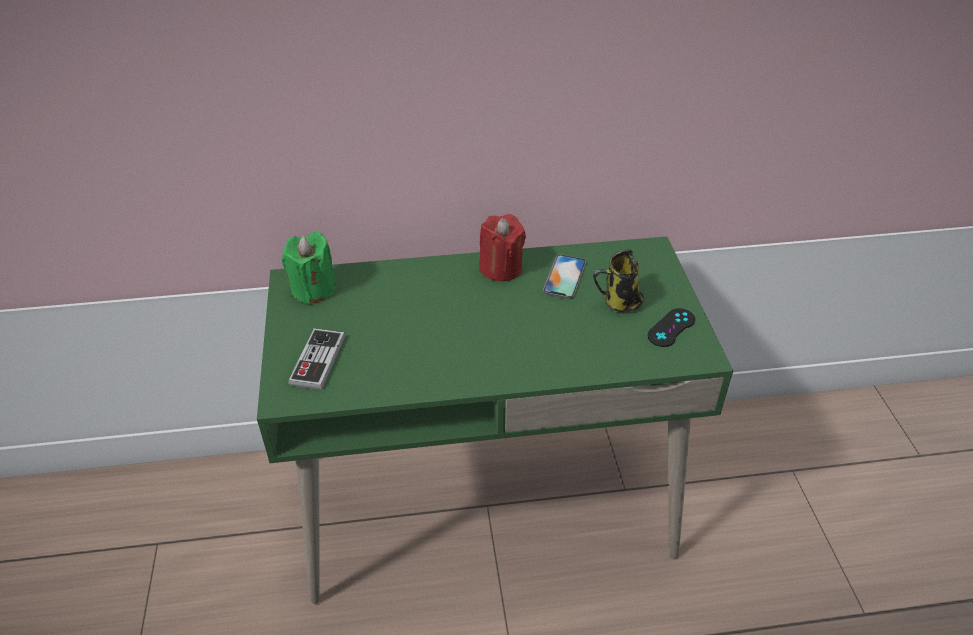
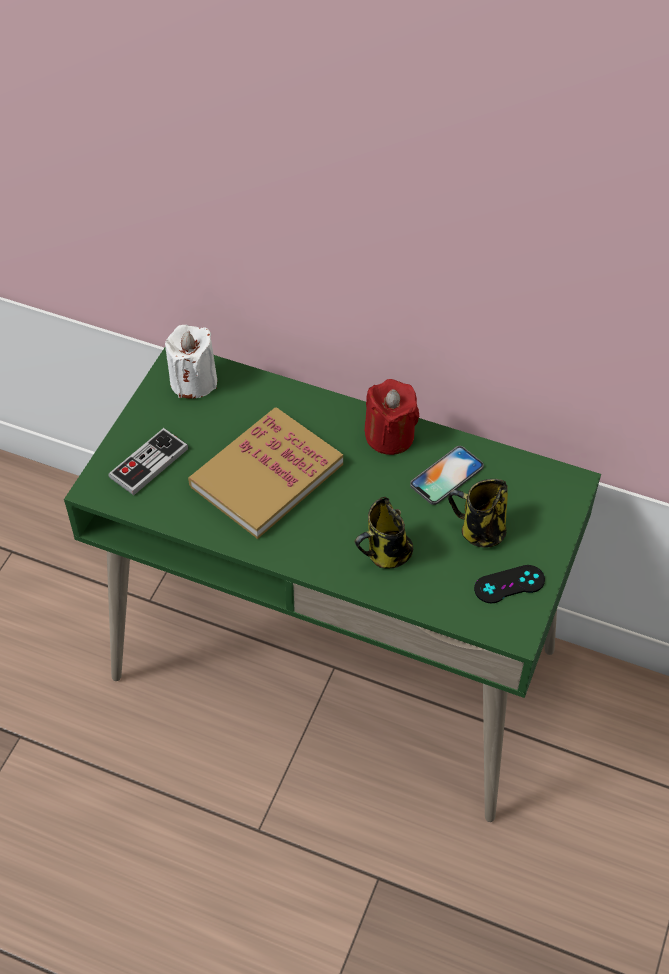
camera: 30 degrees right, 10 degrees up
green candle [282,232,337,304] -> white candle [165,325,217,399]
none -> book [188,407,343,539]
none -> mug [355,497,413,569]

